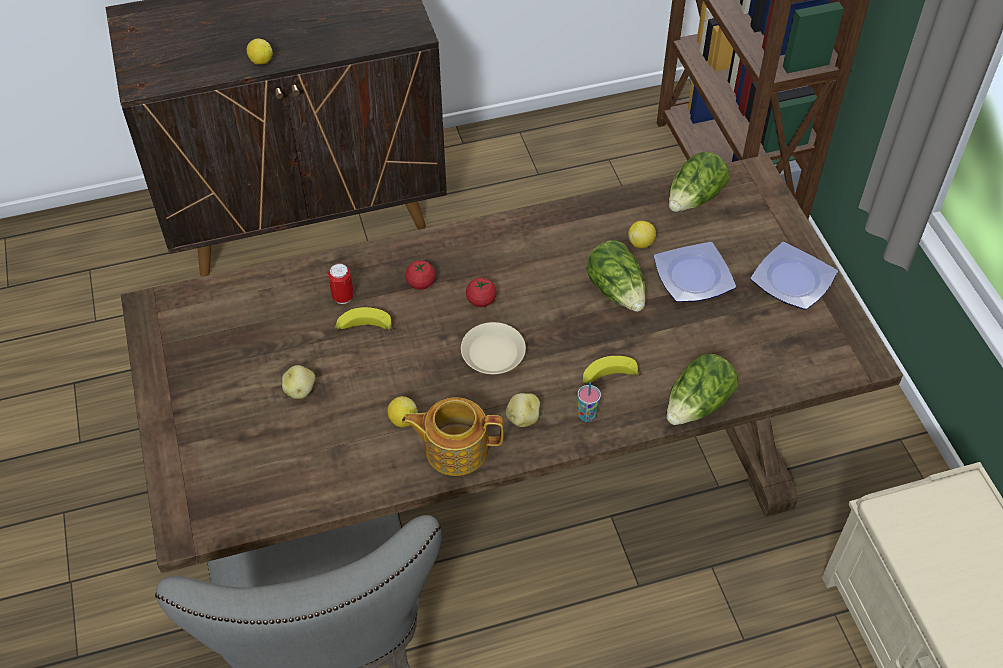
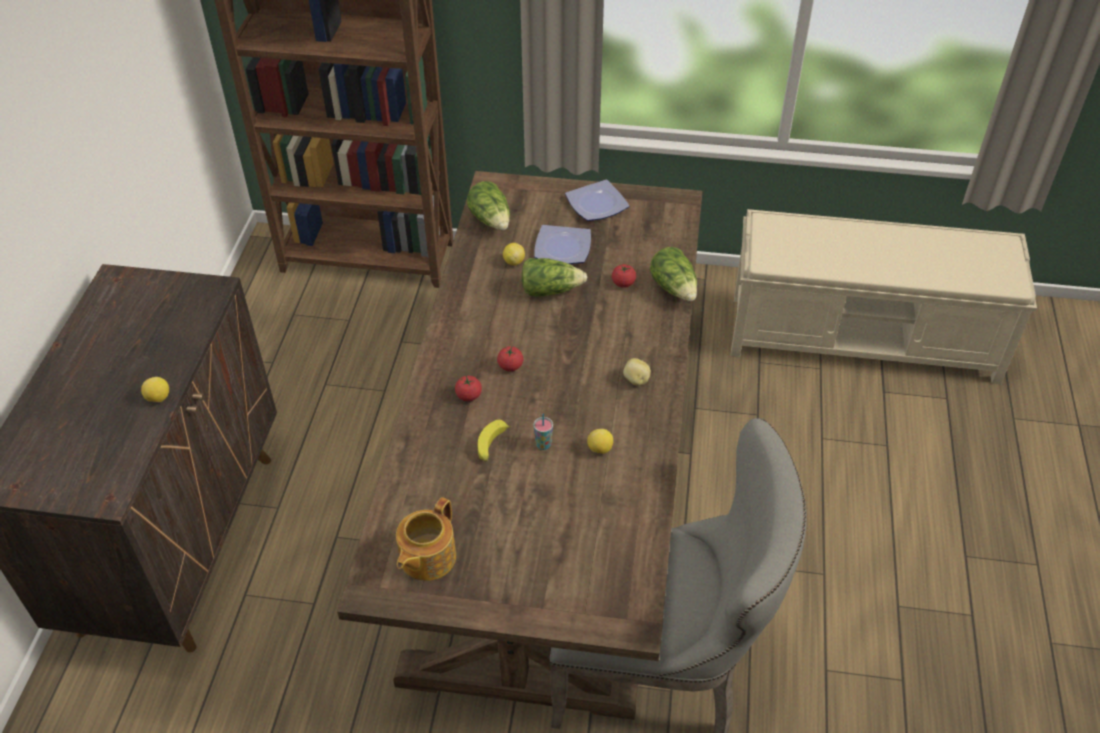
camera: 65 degrees left, 5 degrees down
potato [282,365,315,399] -> none
can [328,264,354,304] -> none
teapot [402,397,504,476] -> teapot moved to [396,497,456,581]
beige plate [461,322,526,374] -> none
cup [578,382,601,422] -> cup moved to [533,413,553,450]
banana [583,356,641,384] -> none
none -> tomato [612,264,636,288]

